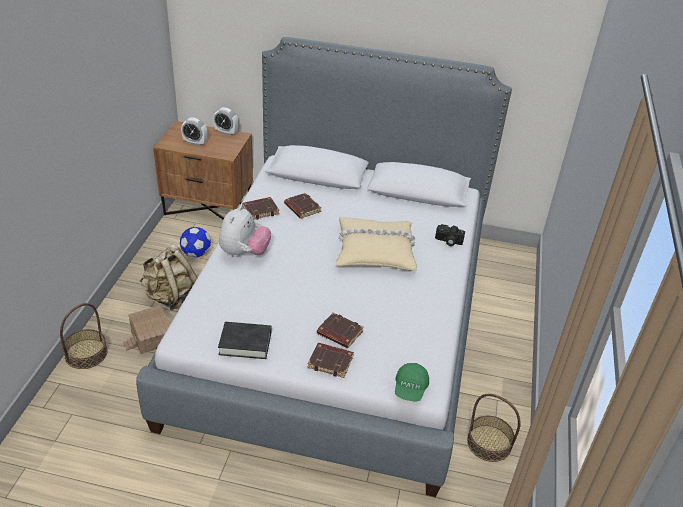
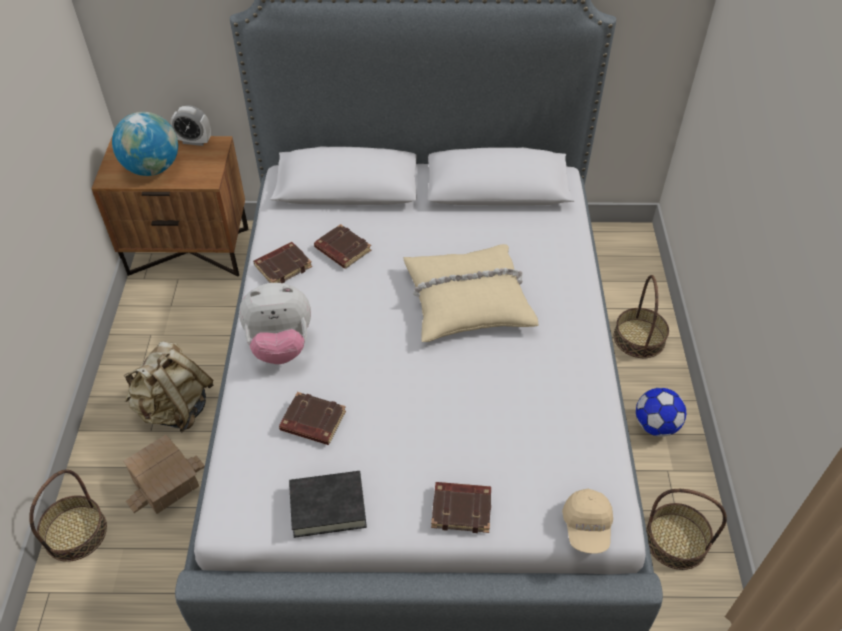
camera: 10 degrees left, 10 degrees up
football [180,227,211,257] -> football moved to [636,388,686,437]
alarm clock [181,117,207,146] -> globe [112,112,178,176]
plush toy [219,206,271,257] -> plush toy turned 75 degrees clockwise [239,283,311,364]
brown book [317,313,364,348] -> brown book moved to [279,392,346,445]
green cap [395,363,429,401] -> beige cap [562,488,613,553]
camera [435,224,465,246] -> none
none -> basket [614,275,669,358]

